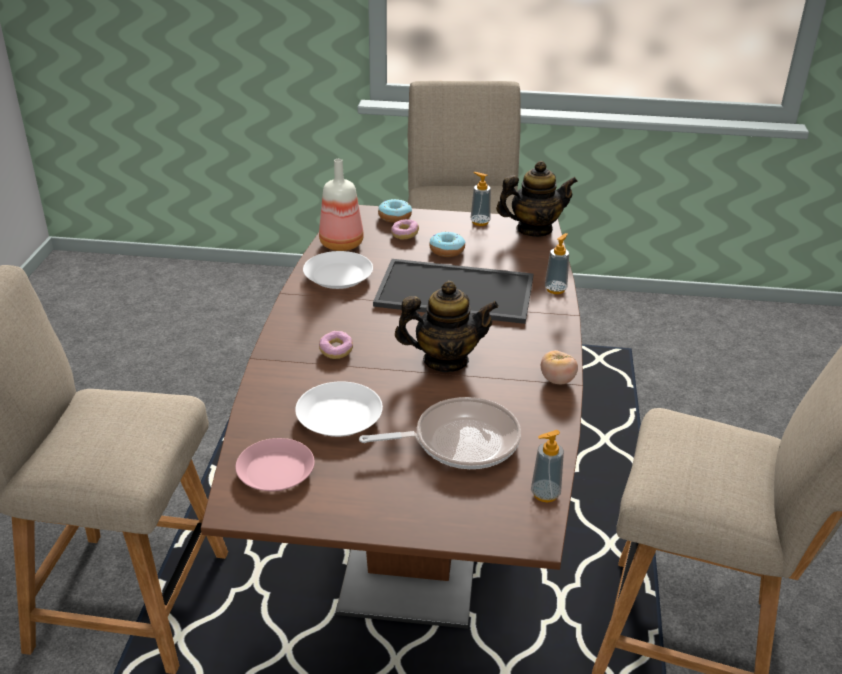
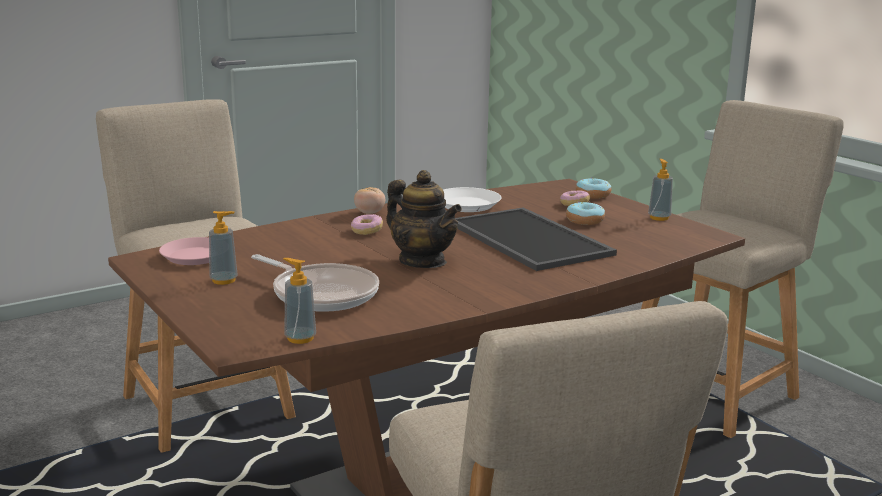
camera: 50 degrees right, 15 degrees down
white plate [295,381,383,437] -> none
bottle [319,159,364,251] -> none
teapot [496,161,578,237] -> none
tomato [541,350,578,384] -> tomato moved to [354,187,385,214]
soap dispenser [545,233,569,294] -> soap dispenser moved to [209,211,238,285]

